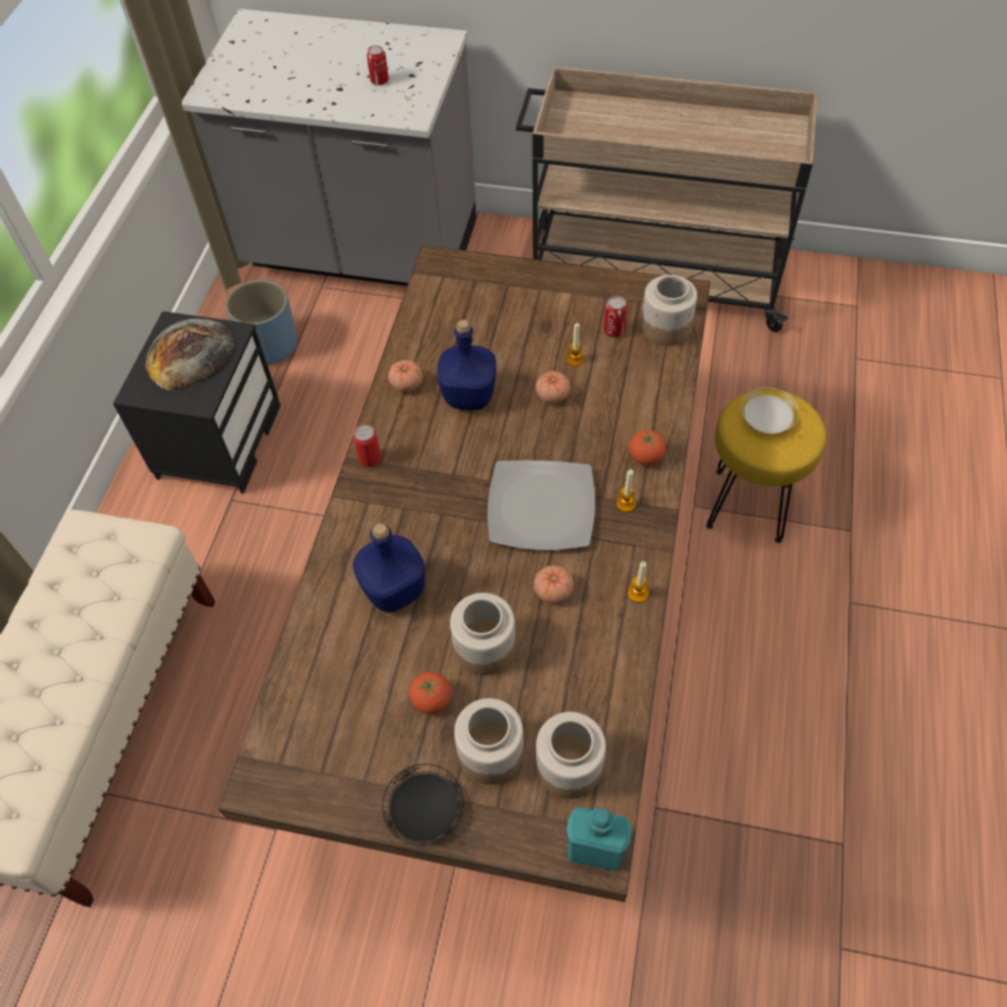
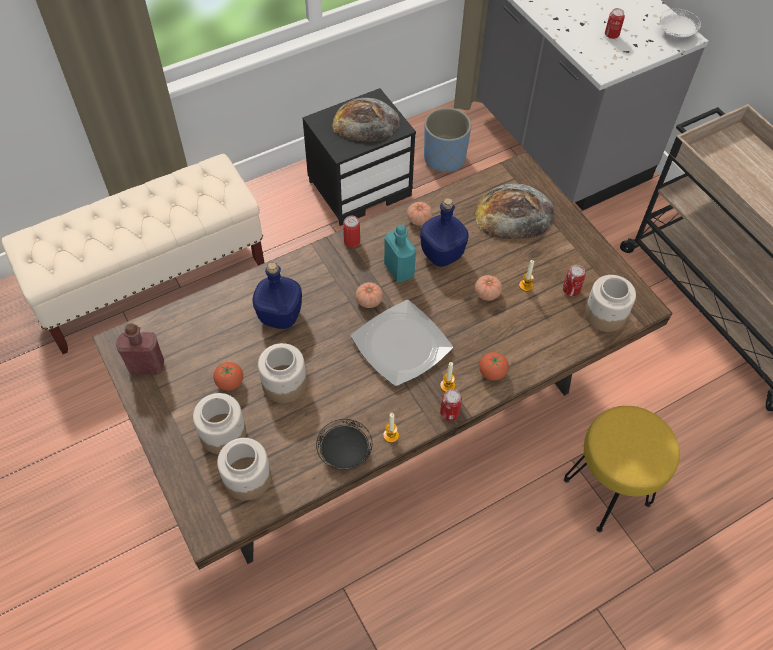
camera: 45 degrees right, 0 degrees up
black plate [382,764,464,846] -> black plate moved to [316,419,372,470]
tomato [534,566,574,603] -> tomato moved to [356,282,383,308]
turquoise bottle [567,807,632,871] -> turquoise bottle moved to [384,224,416,282]
white plate [741,388,799,434] -> white plate moved to [659,9,701,37]
none -> red bottle [116,324,164,375]
none -> can [440,389,462,421]
none -> bread [474,184,555,239]

